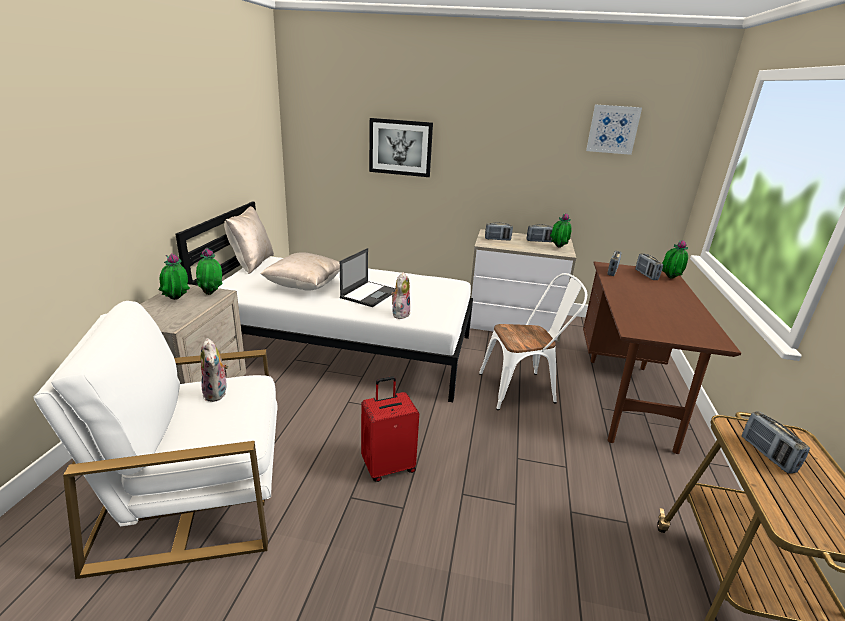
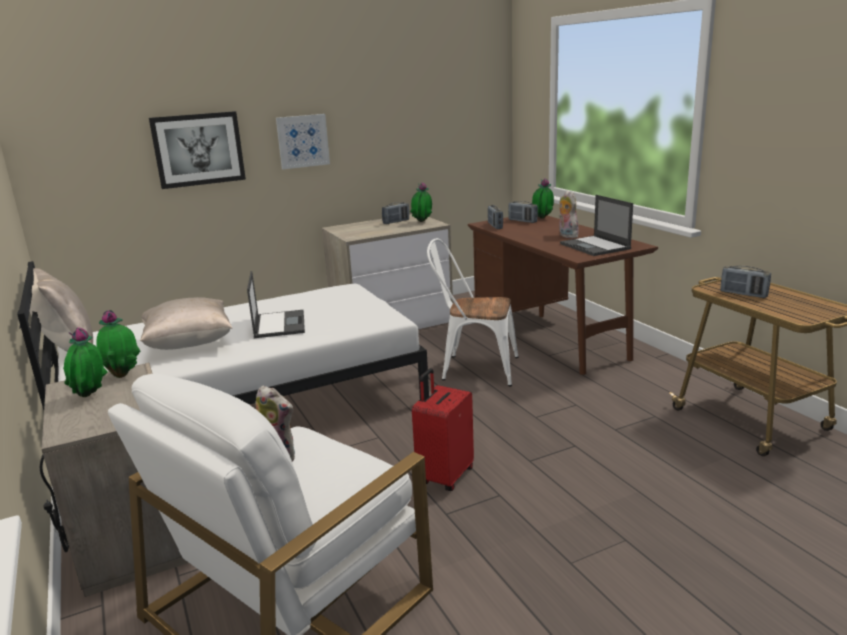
camera: 35 degrees left, 5 degrees down
plush toy [391,272,410,319] -> plush toy moved to [559,191,579,238]
white chair [479,273,587,410] -> white chair turned 120 degrees counterclockwise [427,238,518,386]
radio [485,222,513,241] -> none
picture [586,104,642,155] -> picture moved to [276,114,330,169]
none -> laptop [560,195,633,256]

